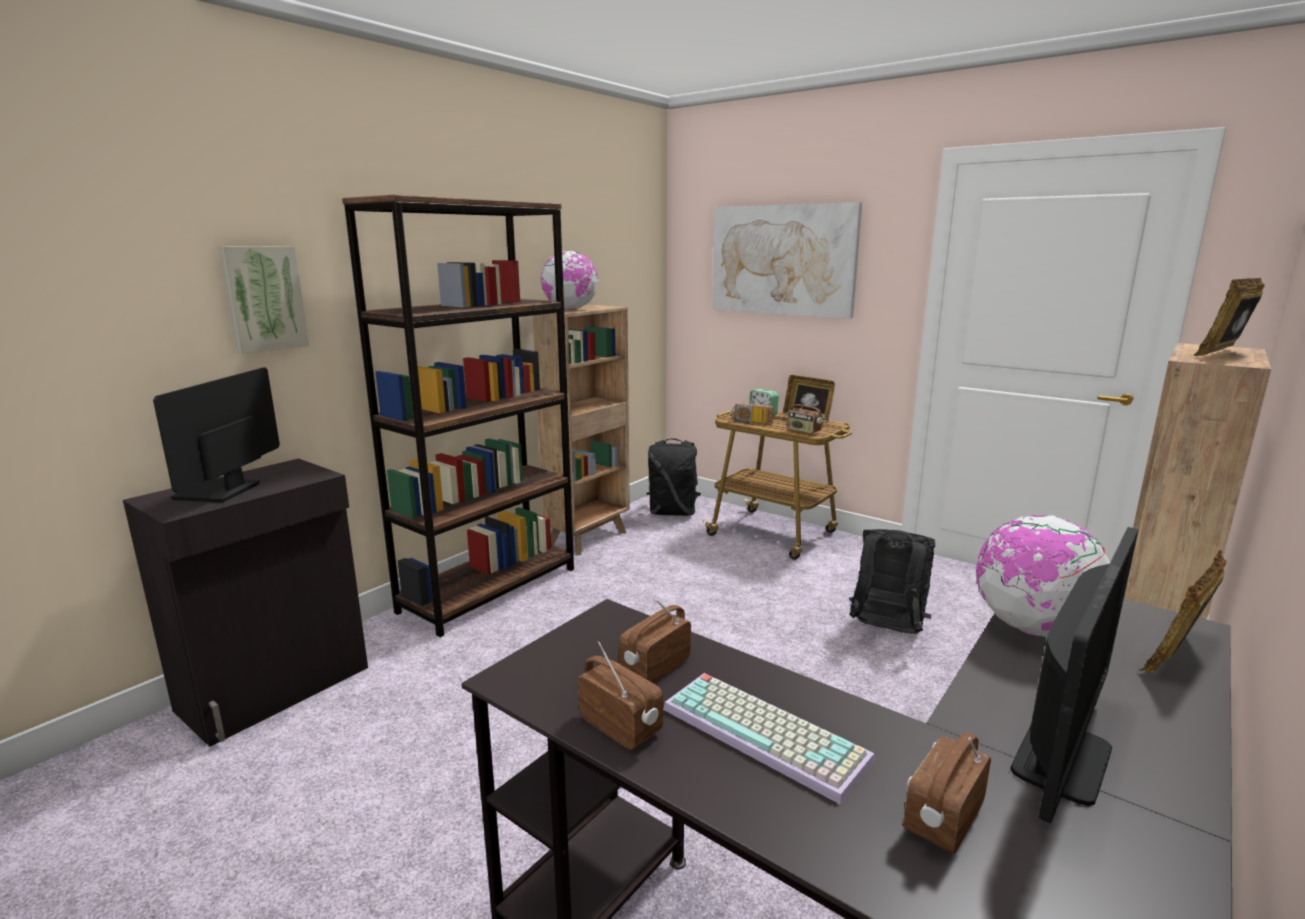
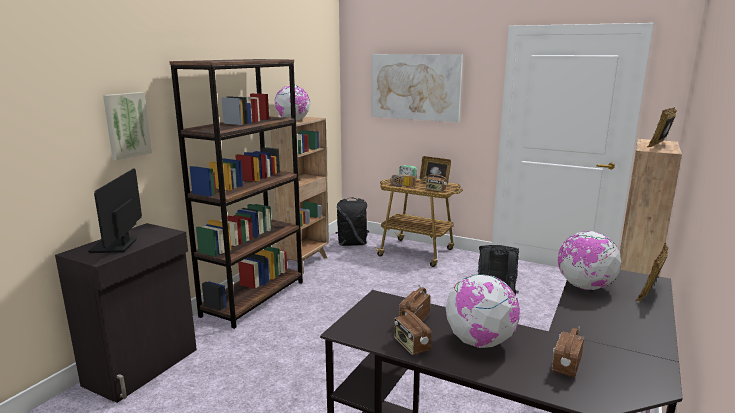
camera: 10 degrees left, 0 degrees up
radio [578,641,663,750] -> radio turned 150 degrees counterclockwise [394,305,431,355]
keyboard [663,673,875,805] -> globe [445,274,520,348]
monitor [1010,527,1139,824] -> none

